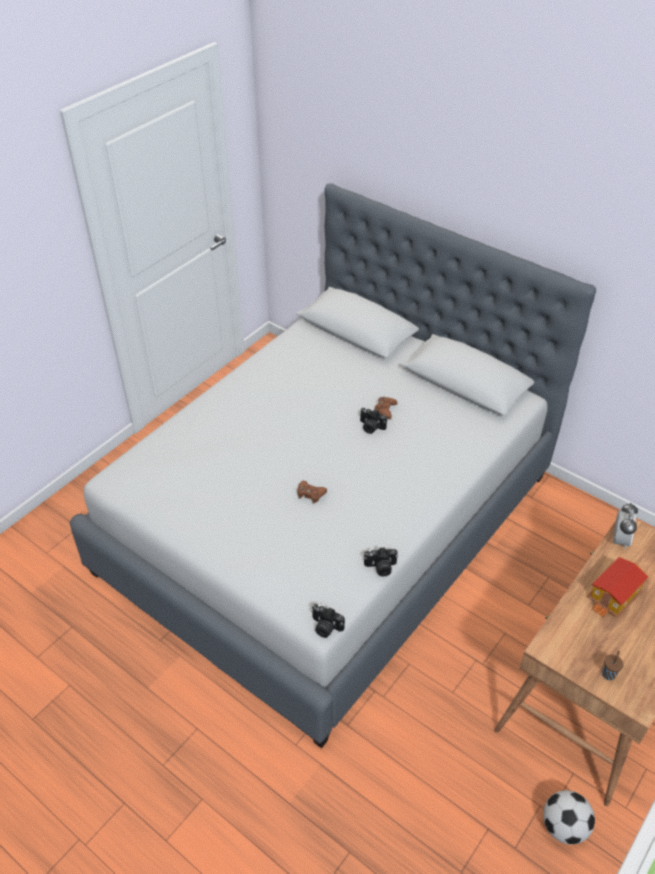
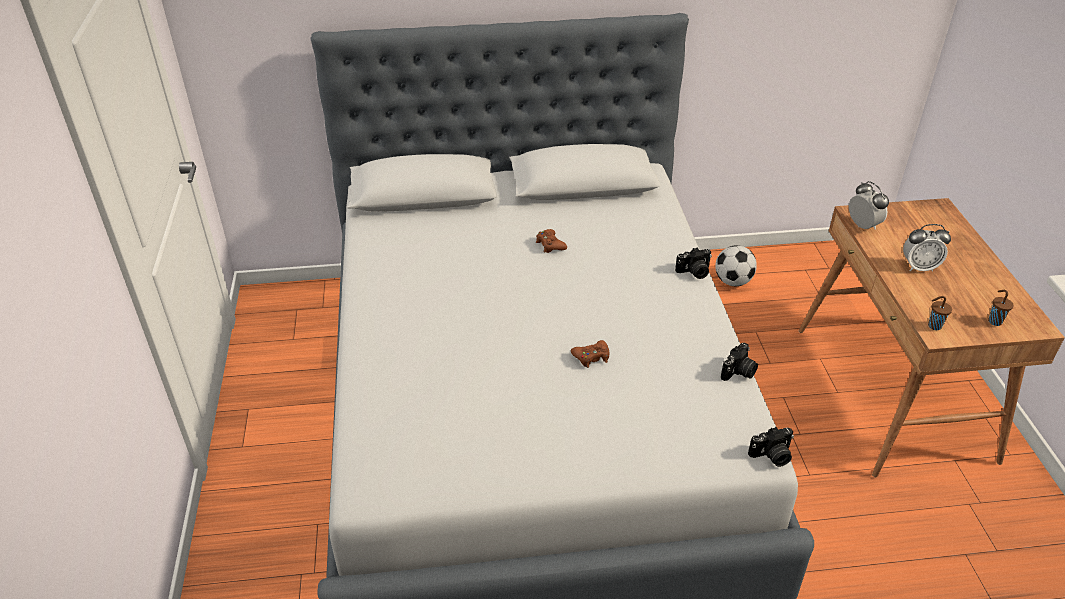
camera: 45 degrees left, 5 degrees down
camera [360,408,387,434] -> camera moved to [675,247,712,279]
football [543,790,595,845] -> football moved to [715,245,757,286]
toy house [588,557,648,618] -> alarm clock [903,224,951,272]
none -> brown cup [928,296,952,330]

